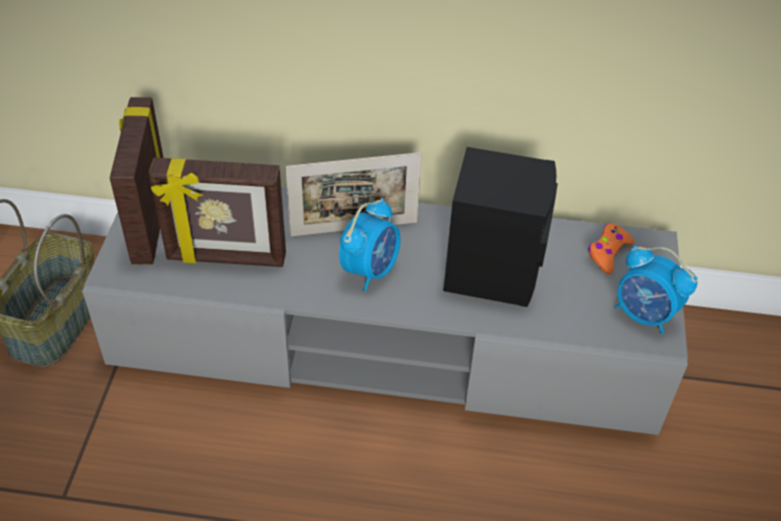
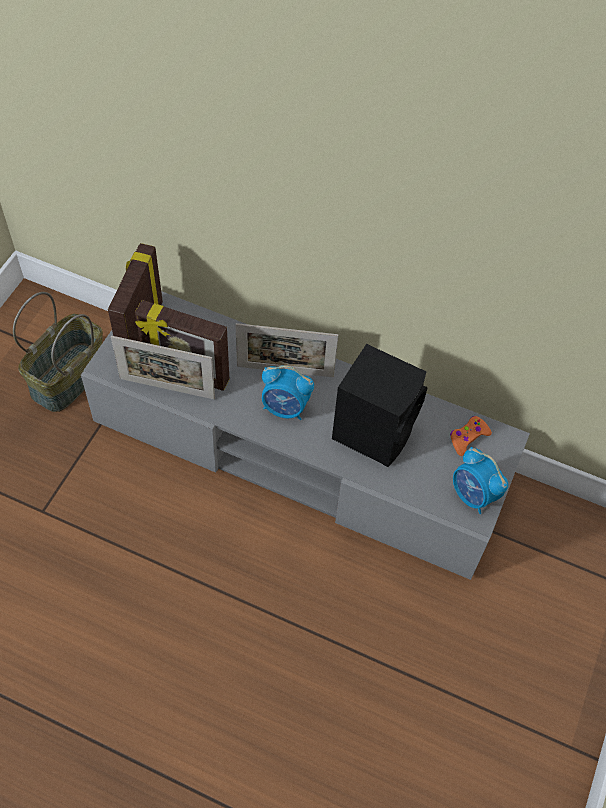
camera: 15 degrees right, 10 degrees up
alarm clock [339,198,400,292] -> alarm clock turned 60 degrees clockwise [262,365,314,420]
none -> picture frame [111,336,215,399]

